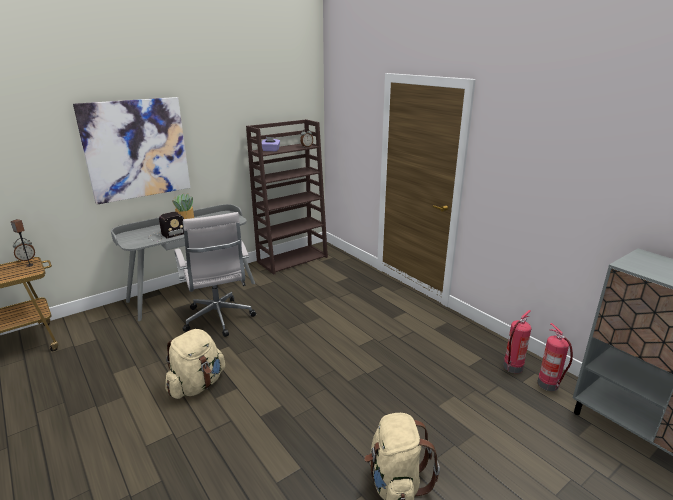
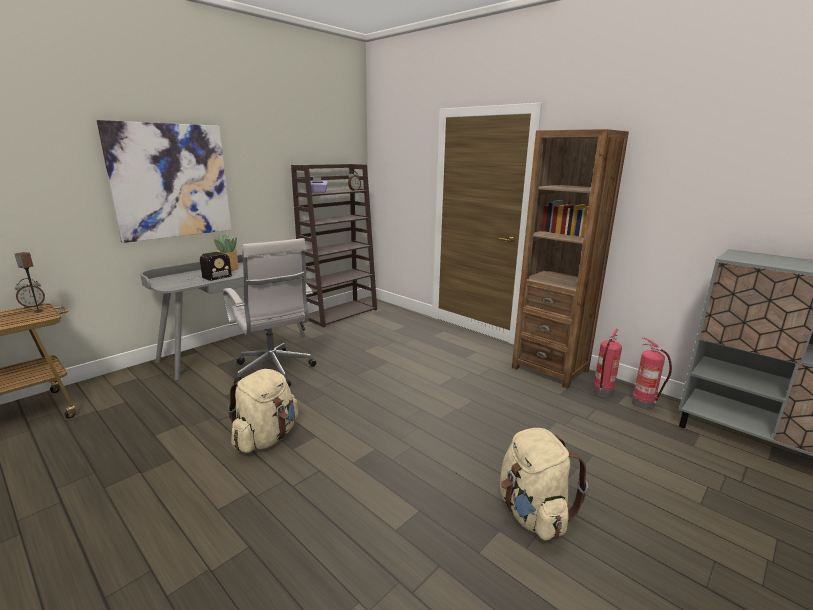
camera: 10 degrees left, 5 degrees down
none -> brown bookcase [512,129,629,389]

